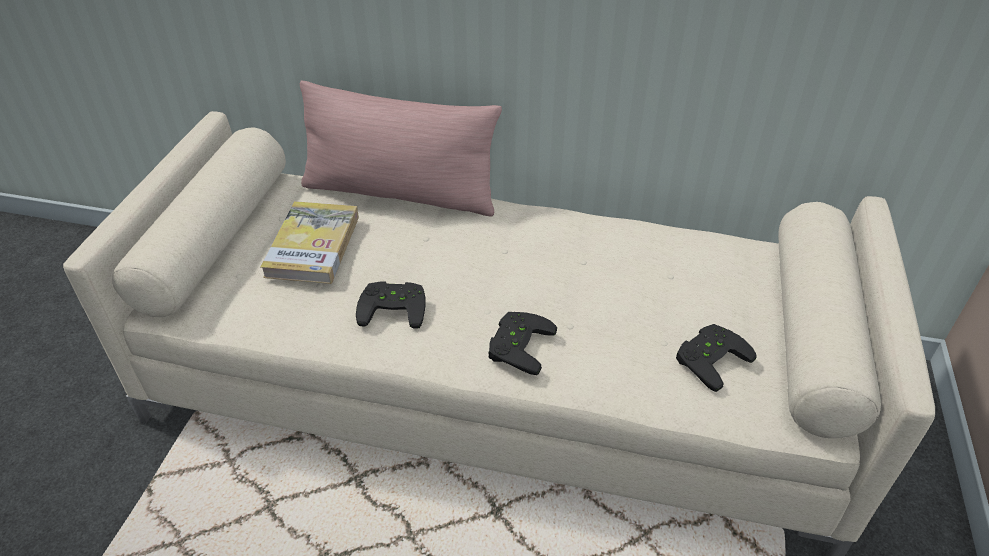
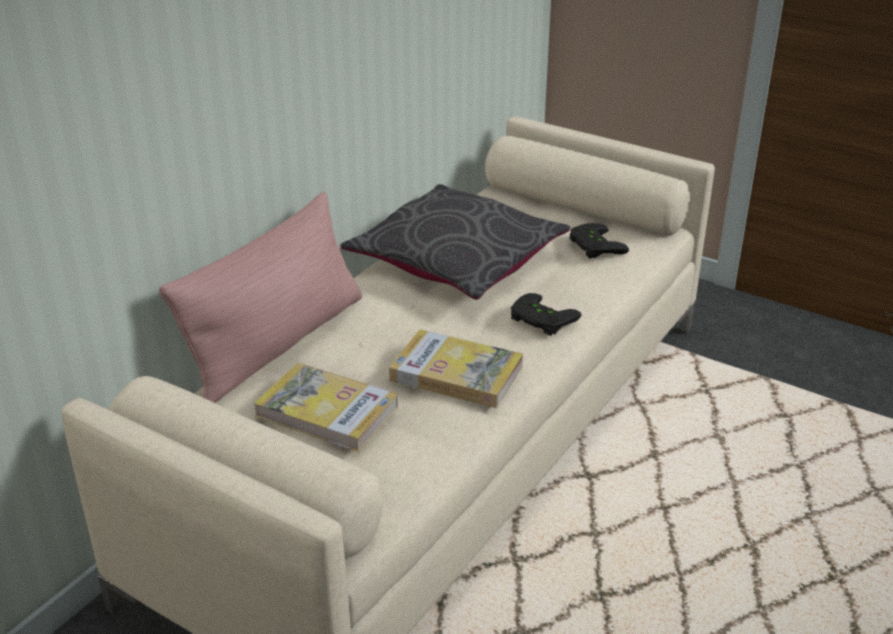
camera: 70 degrees left, 10 degrees down
black game controller [356,281,426,328] -> book [389,329,523,408]
none -> grey pillow [340,184,570,300]

